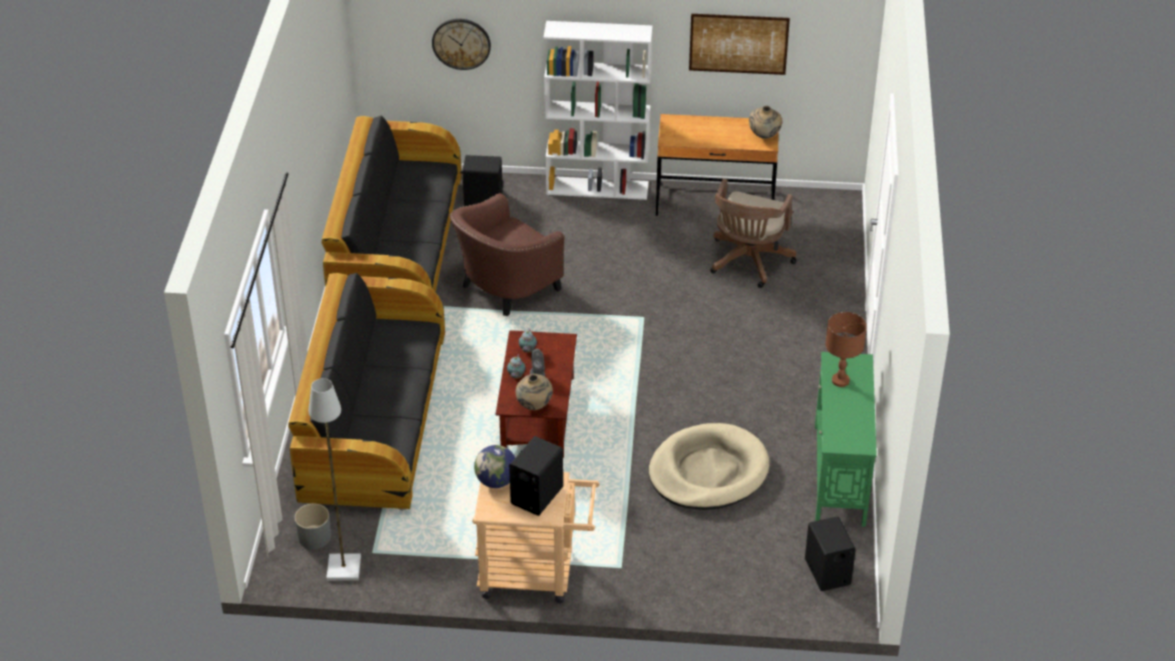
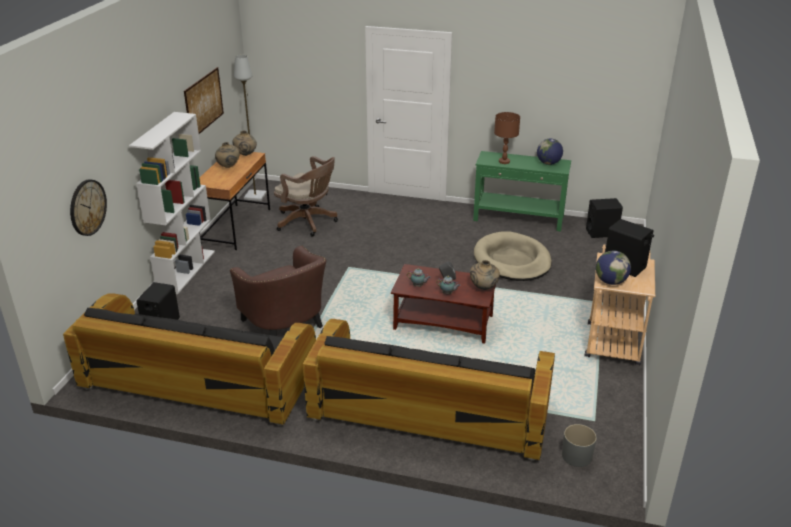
camera: 80 degrees left, 10 degrees down
grey floor lamp [308,378,361,581] -> grey floor lamp moved to [234,55,267,201]
none -> beige vase [215,142,239,168]
none -> globe [537,139,563,165]

